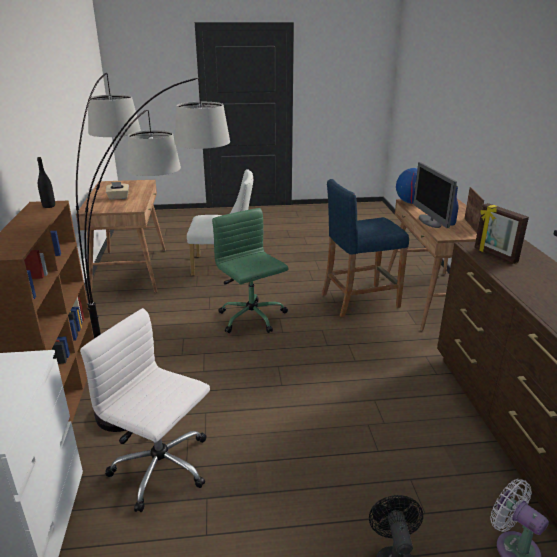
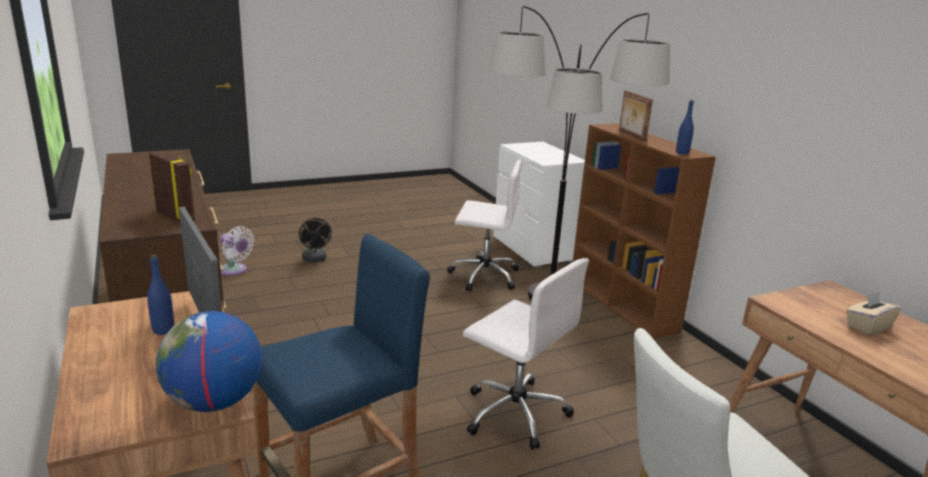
camera: 160 degrees right, 5 degrees down
black bottle [37,157,55,208] -> blue bottle [676,100,694,154]
green office chair [212,208,288,333] -> white office chair [463,258,589,450]
picture frame [464,187,484,233] -> picture frame moved to [619,90,653,142]

